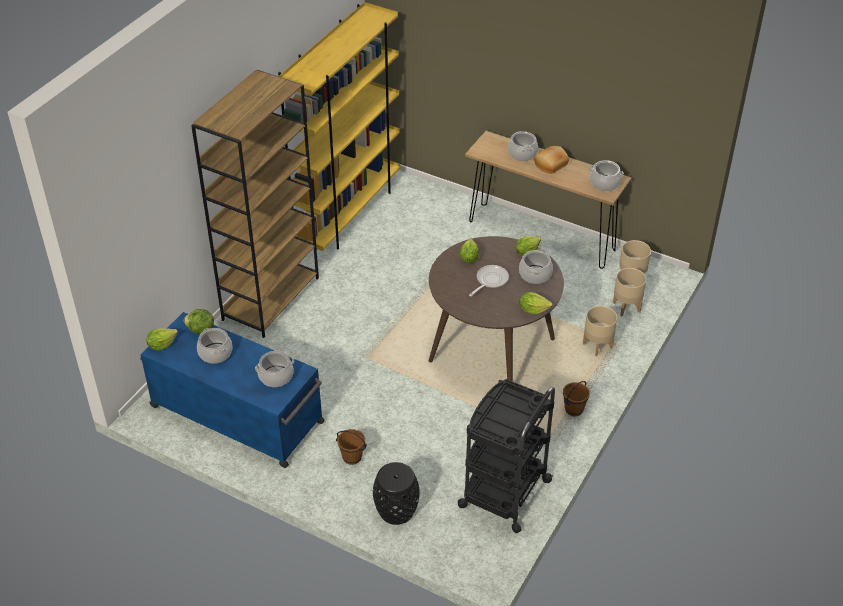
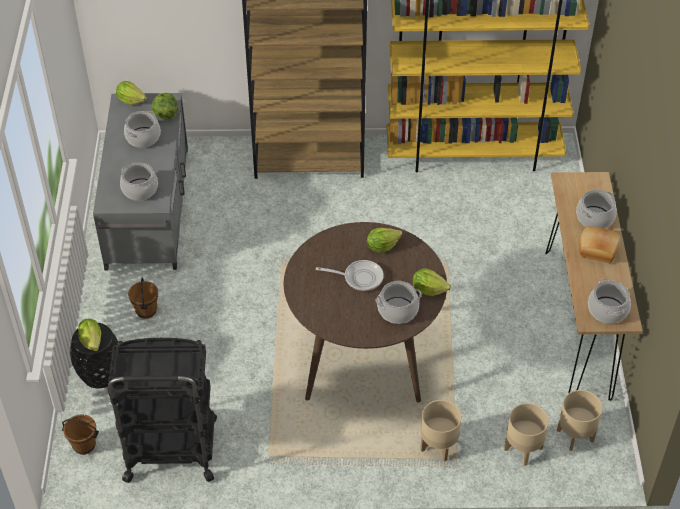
camera: 60 degrees right, 5 degrees up
blue cabinet [140,312,324,468] -> grey cabinet [93,93,188,271]
lettuce [520,292,553,314] -> lettuce moved to [78,319,101,351]
brown bucket [563,381,590,416] -> brown bucket moved to [62,414,99,455]

